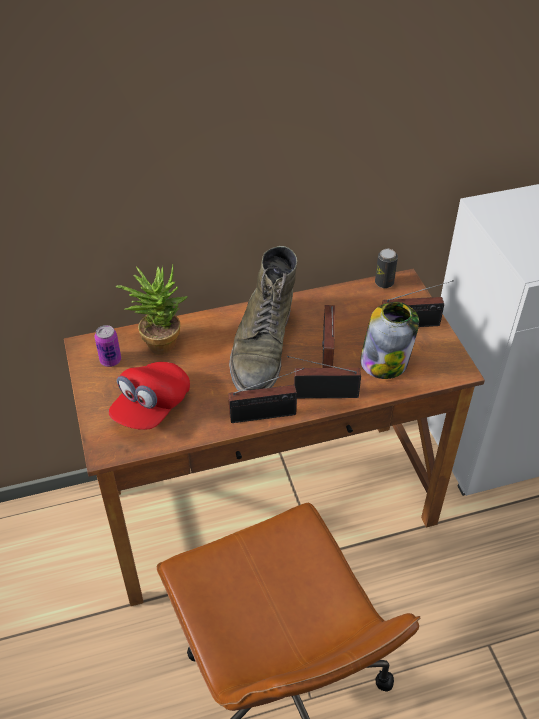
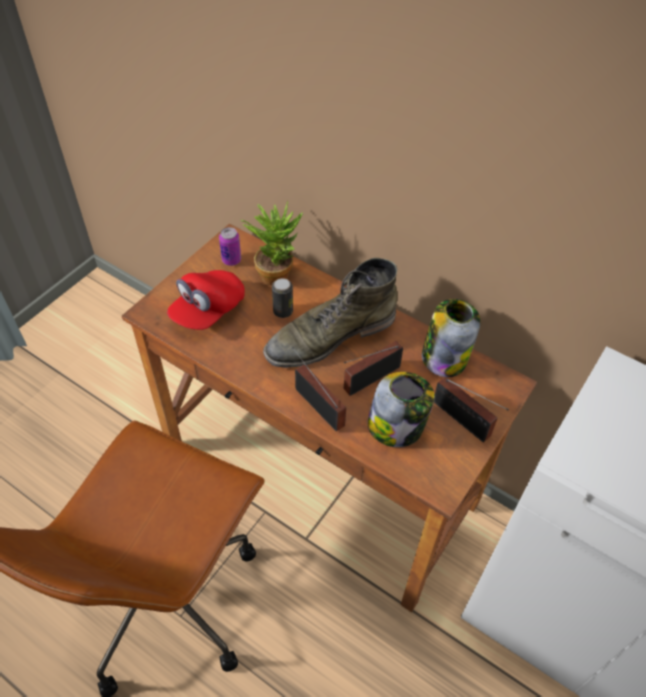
camera: 50 degrees right, 5 degrees up
red cap [109,362,190,430] -> red cap turned 45 degrees counterclockwise [167,270,245,330]
radio [228,368,304,423] -> none
can [375,249,398,288] -> can moved to [272,278,293,318]
none -> jar [422,299,481,377]

